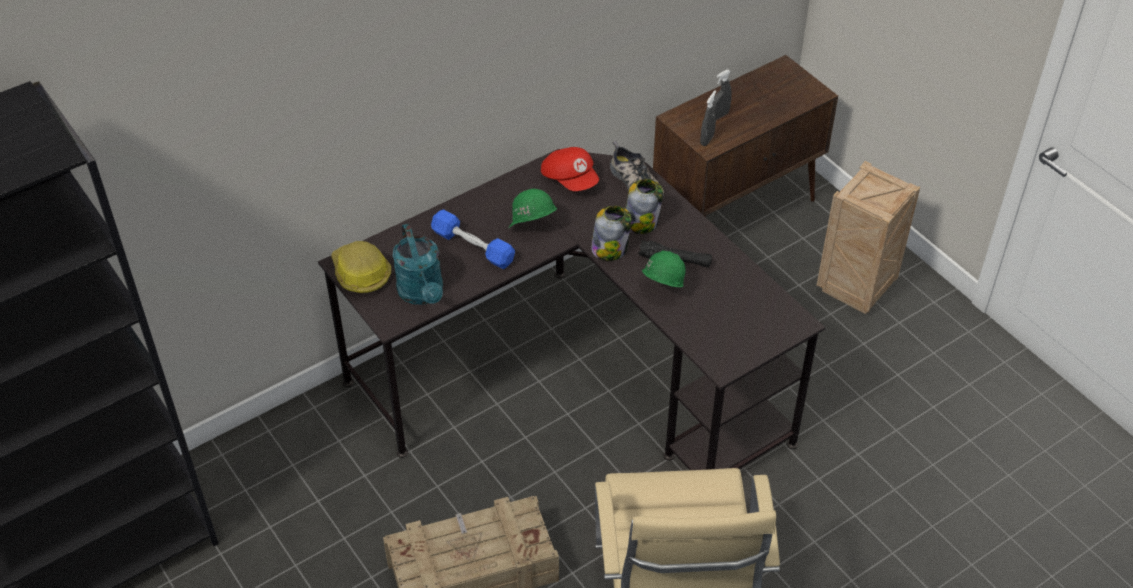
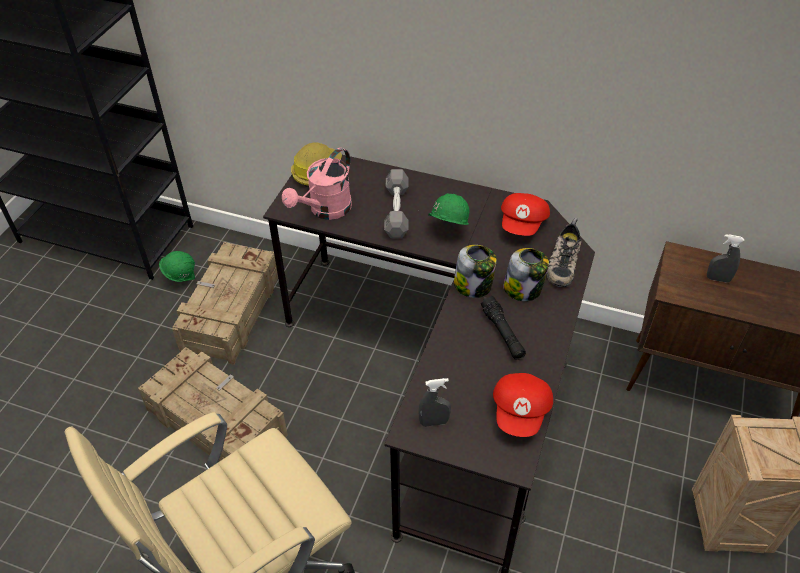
camera: 55 degrees right, 0 degrees up
turquoise watering can [392,223,443,305] -> pink watering can [282,148,352,220]
blue dumbbell [431,209,515,269] -> grey dumbbell [384,169,409,238]
green hard hat [642,251,686,287] -> green hard hat moved to [159,251,195,282]
grey spray bottle [700,91,716,146] -> grey spray bottle moved to [418,378,451,427]
none -> crate [172,242,278,365]
none -> red cap [493,373,553,437]

